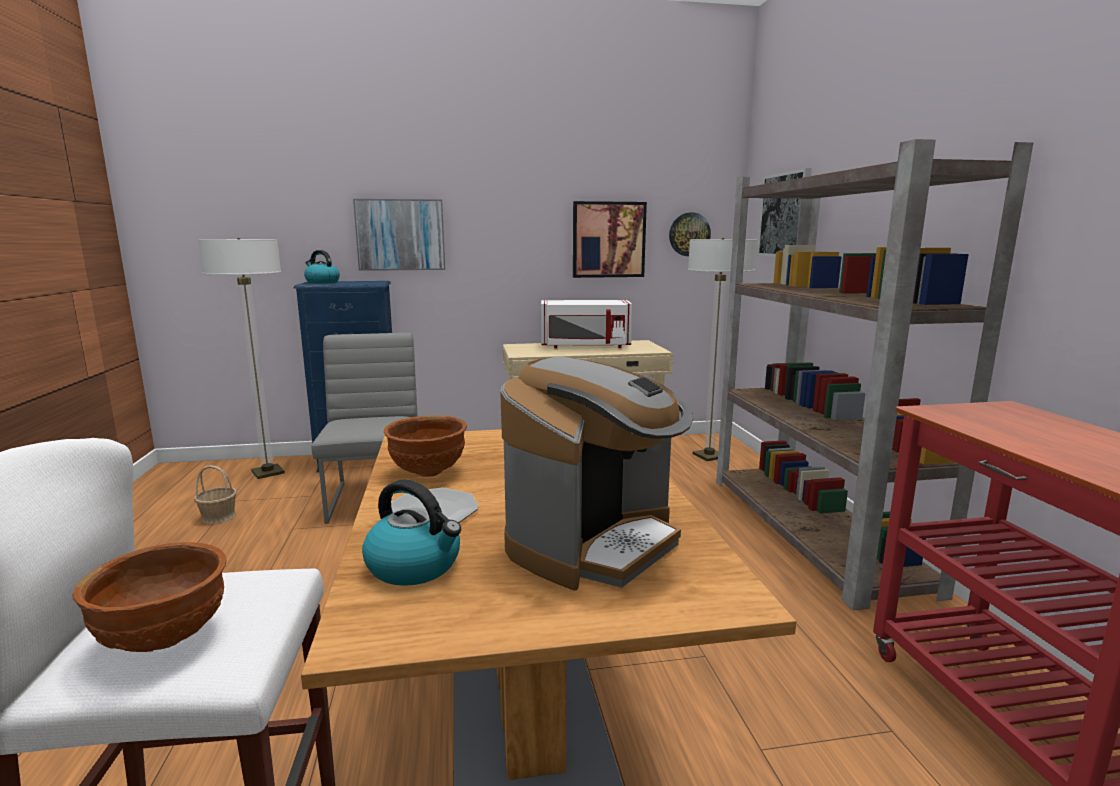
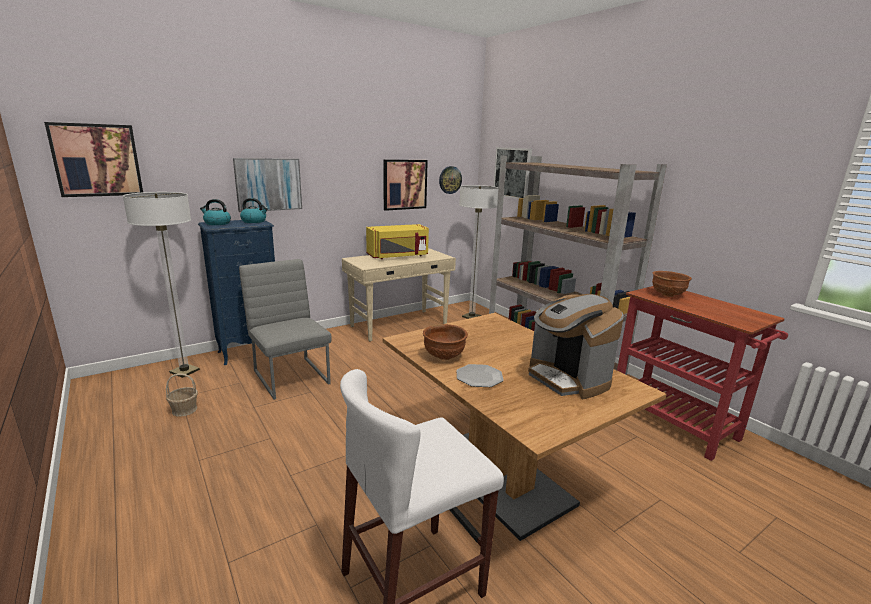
camera: 25 degrees left, 5 degrees up
brown bowl [72,542,226,652] -> brown bowl moved to [652,271,692,297]
kettle [362,479,461,586] -> kettle moved to [240,198,268,223]
coffee machine [500,356,693,590] -> coffee machine turned 135 degrees clockwise [528,294,624,399]
white microwave [541,300,632,348] -> yellow microwave [366,224,429,259]
none -> picture [44,122,143,197]

